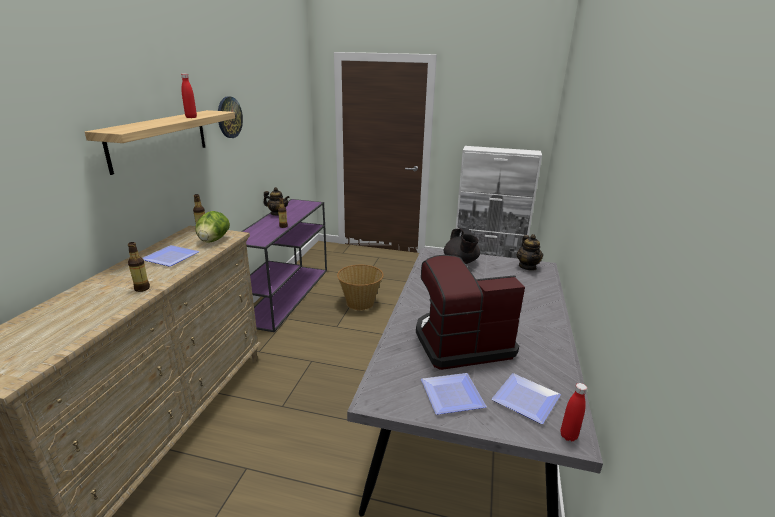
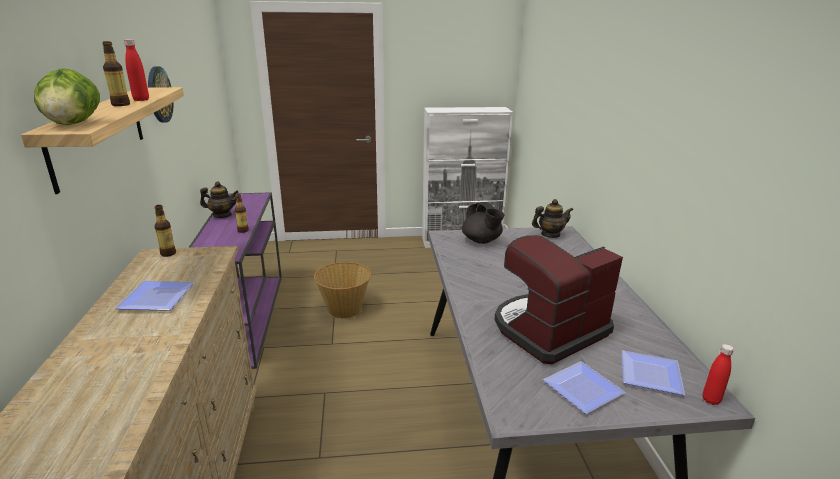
camera: 20 degrees left, 0 degrees up
bottle [128,242,150,292] -> bottle moved to [102,41,130,106]
lettuce [195,211,230,243] -> lettuce moved to [34,68,100,125]
teapot [517,234,543,271] -> teapot turned 75 degrees counterclockwise [532,199,573,238]

